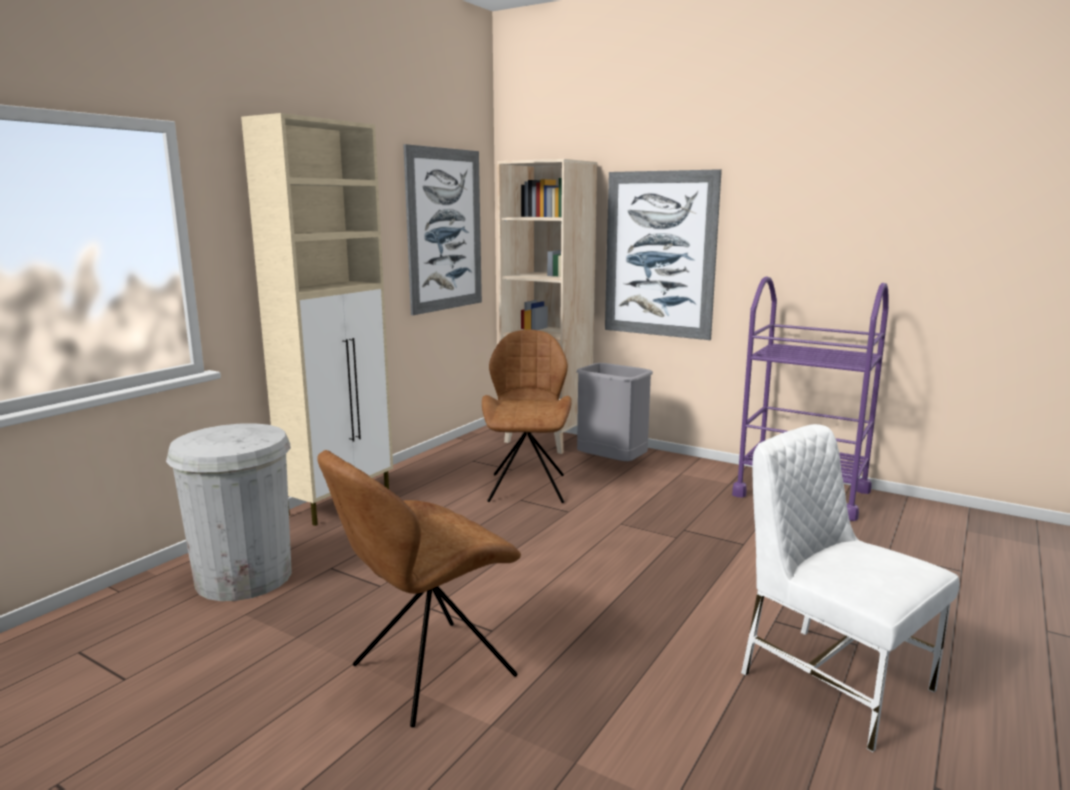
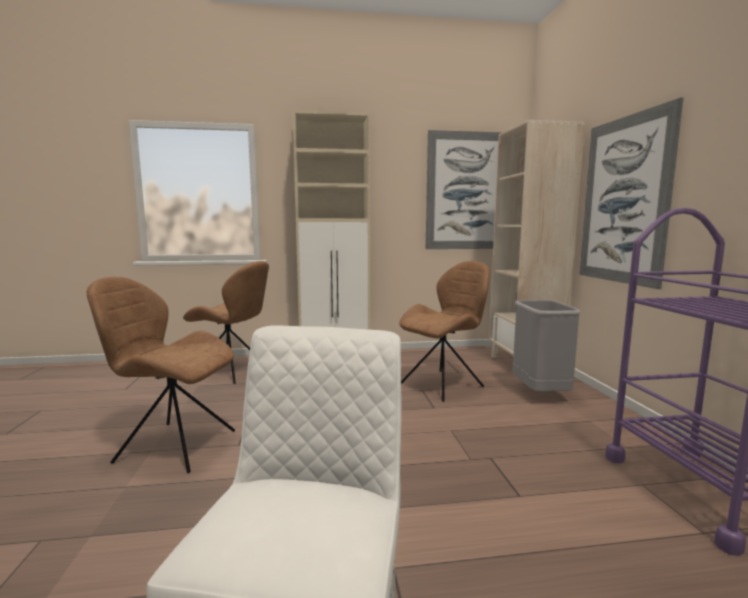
camera: 50 degrees right, 5 degrees down
white trash can [166,423,292,601] -> brown chair [183,261,269,384]

